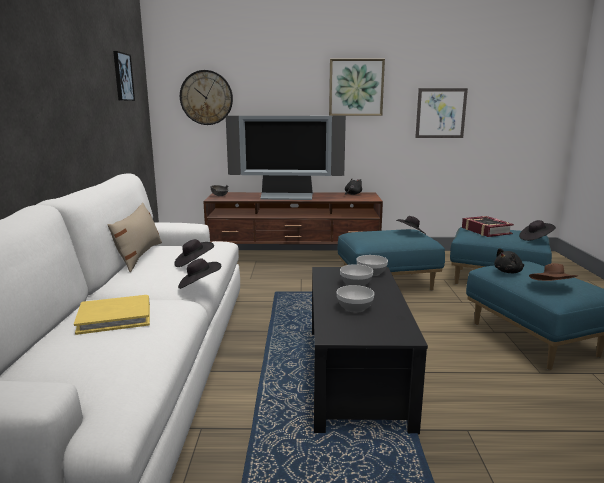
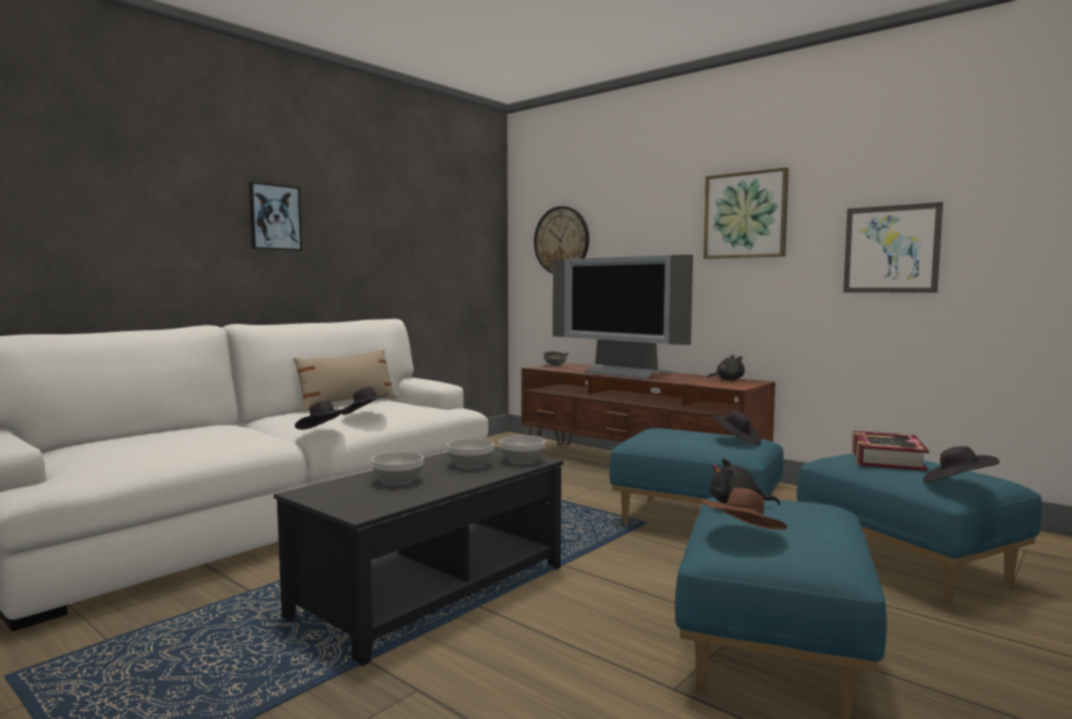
camera: 40 degrees right, 10 degrees down
yellow book [74,295,150,335] -> none
picture [113,51,135,101] -> picture moved to [249,181,302,251]

